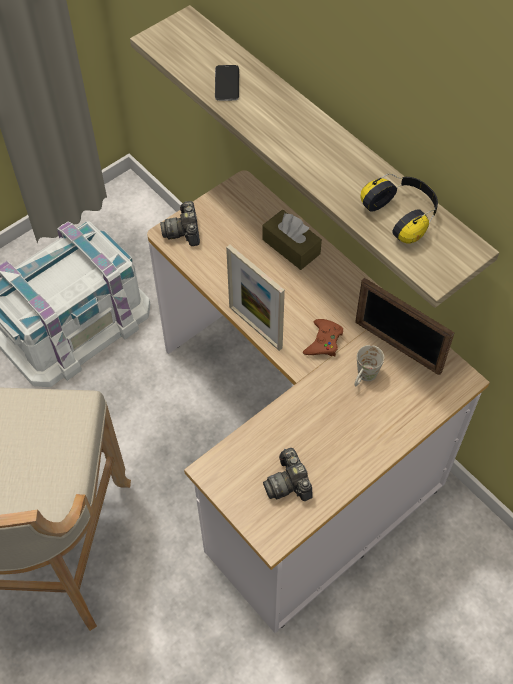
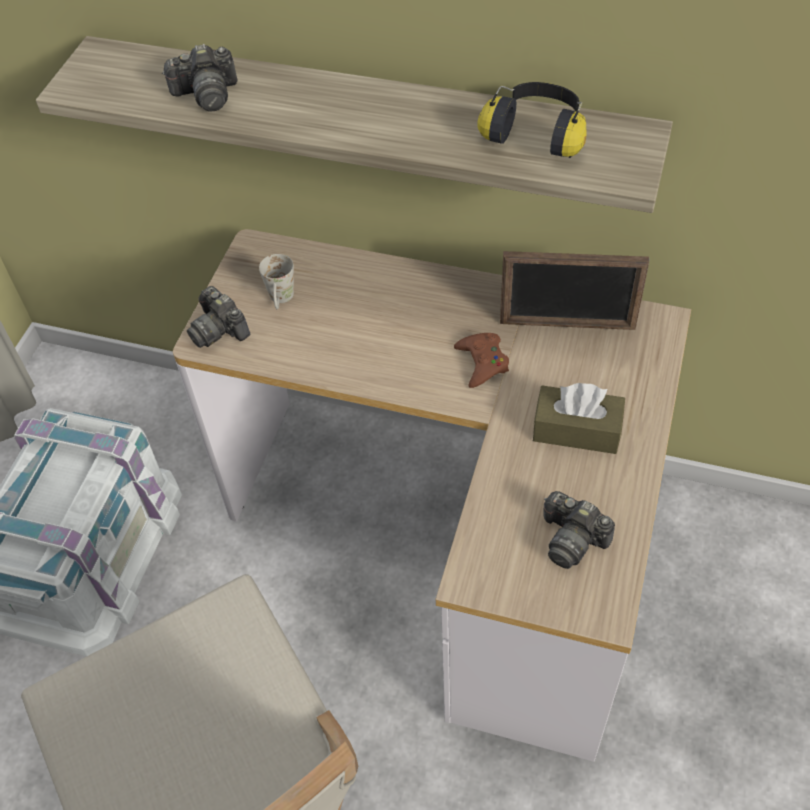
camera: 30 degrees left, 5 degrees down
phone [215,65,239,101] -> camera [162,44,237,112]
picture frame [226,245,285,351] -> none
brown tissue box [263,210,322,270] -> brown tissue box moved to [533,383,625,454]
white mug [354,345,384,386] -> white mug moved to [259,254,294,309]

